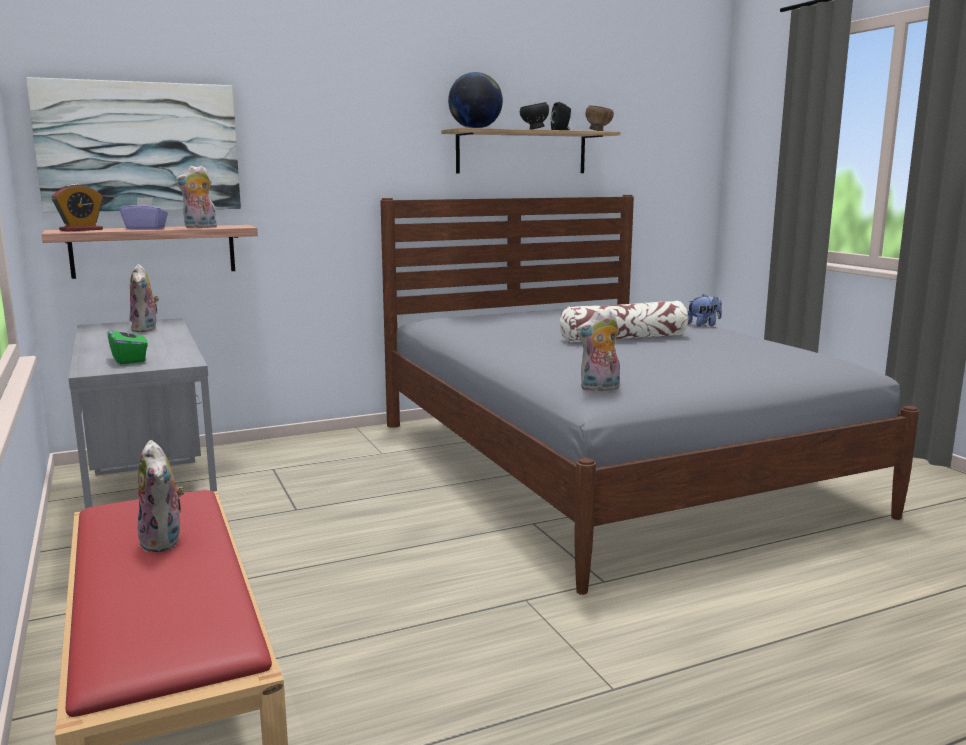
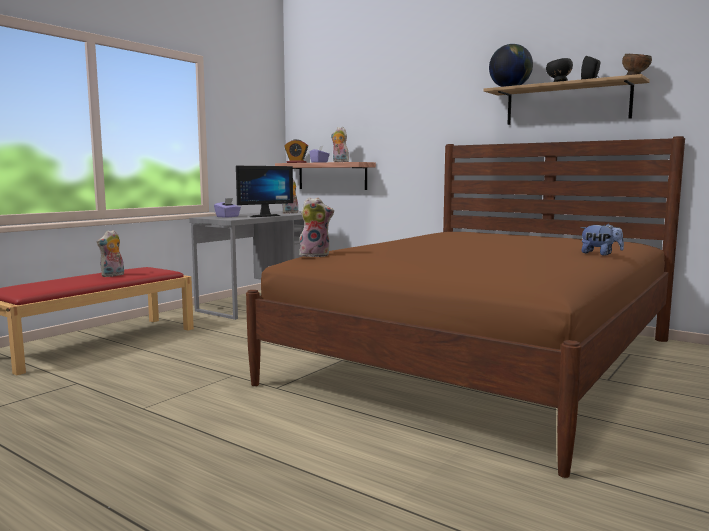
camera: 60 degrees right, 5 degrees down
picture [26,77,241,212] -> none
green tissue box [107,320,148,365] -> purple tissue box [214,198,241,218]
grey bed [380,195,919,595] -> brown bed [246,136,685,478]
pillow [560,301,688,343] -> none
plush toy [576,309,620,391] -> plush toy turned 135 degrees clockwise [299,197,334,257]
none -> monitor [236,166,293,217]

